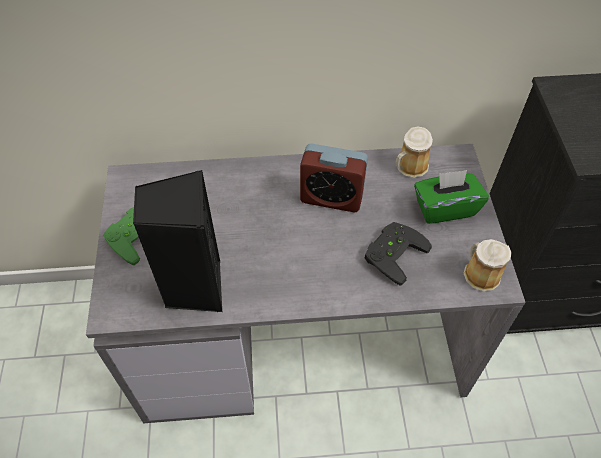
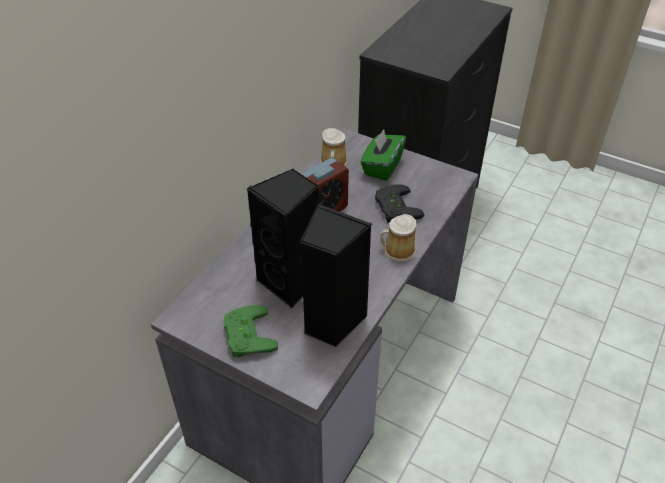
camera: 55 degrees left, 10 degrees down
mug [464,239,512,291] -> mug moved to [380,214,416,261]
none -> black speaker [247,168,319,308]

